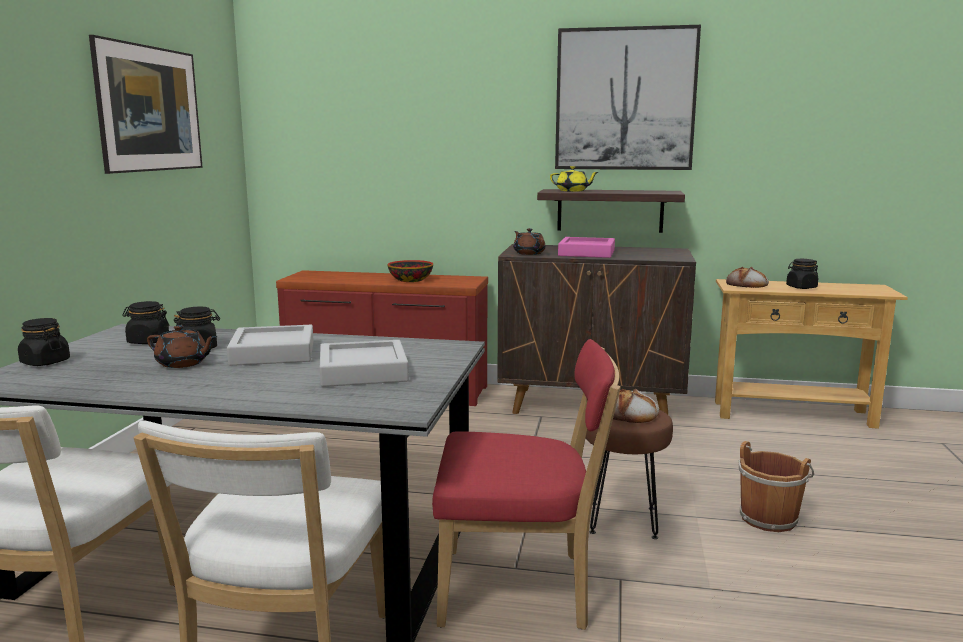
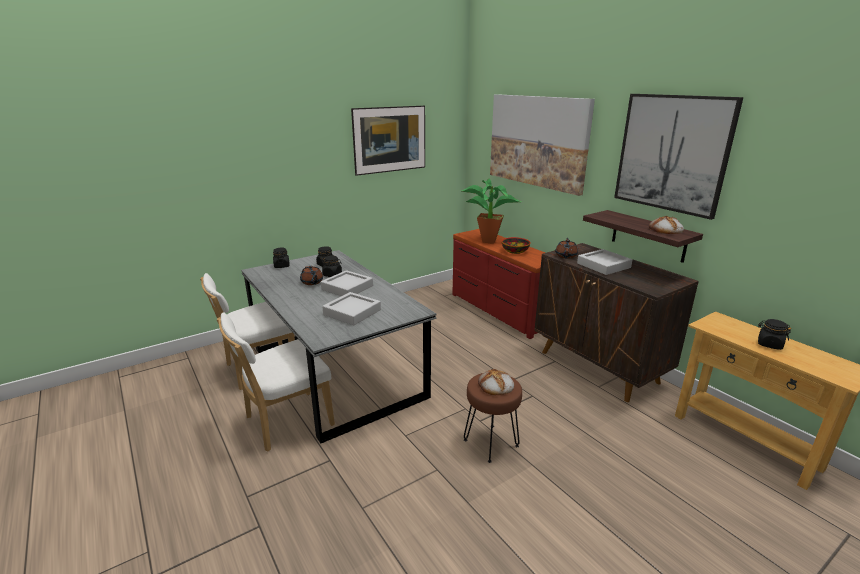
camera: 45 degrees right, 10 degrees up
red chair [432,339,621,630] -> none
yellow teapot [550,166,598,192] -> none
pink tray [558,237,615,258] -> grey tray [577,249,632,275]
bread [726,266,769,288] -> bread moved to [649,216,684,234]
brown bucket [738,441,814,532] -> none
none -> potted plant [461,179,522,244]
none -> picture [490,94,595,196]

